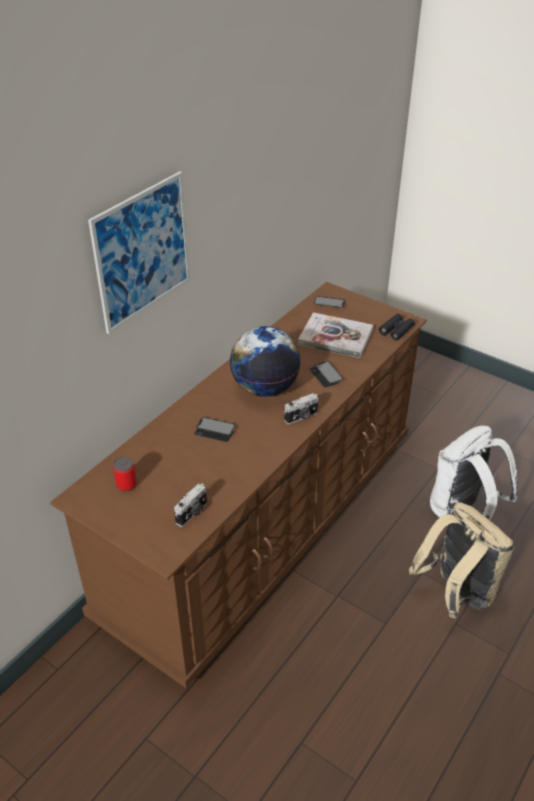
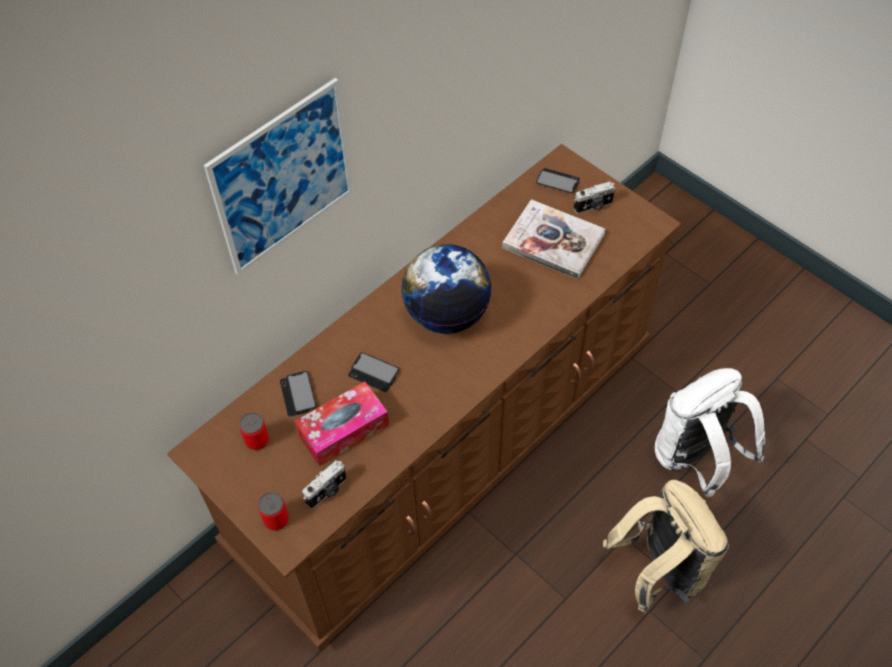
camera: 10 degrees right, 15 degrees up
camera [284,393,319,424] -> camera moved to [574,181,615,214]
phone [310,361,343,387] -> phone moved to [280,371,317,416]
black binoculars [379,314,415,341] -> none
none -> can [258,492,289,530]
none -> tissue box [295,381,389,466]

